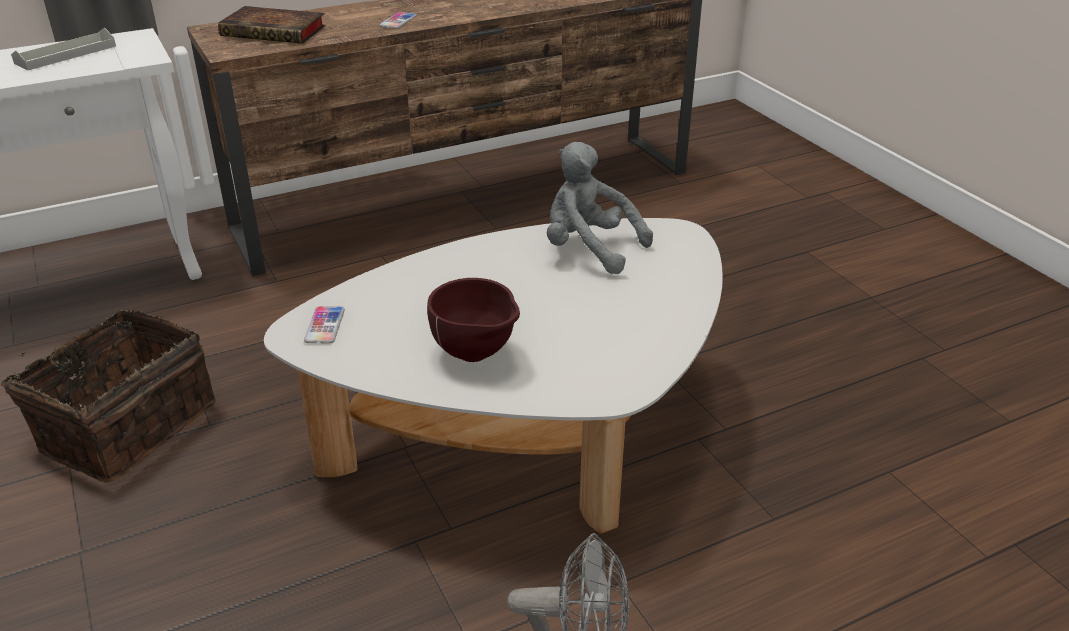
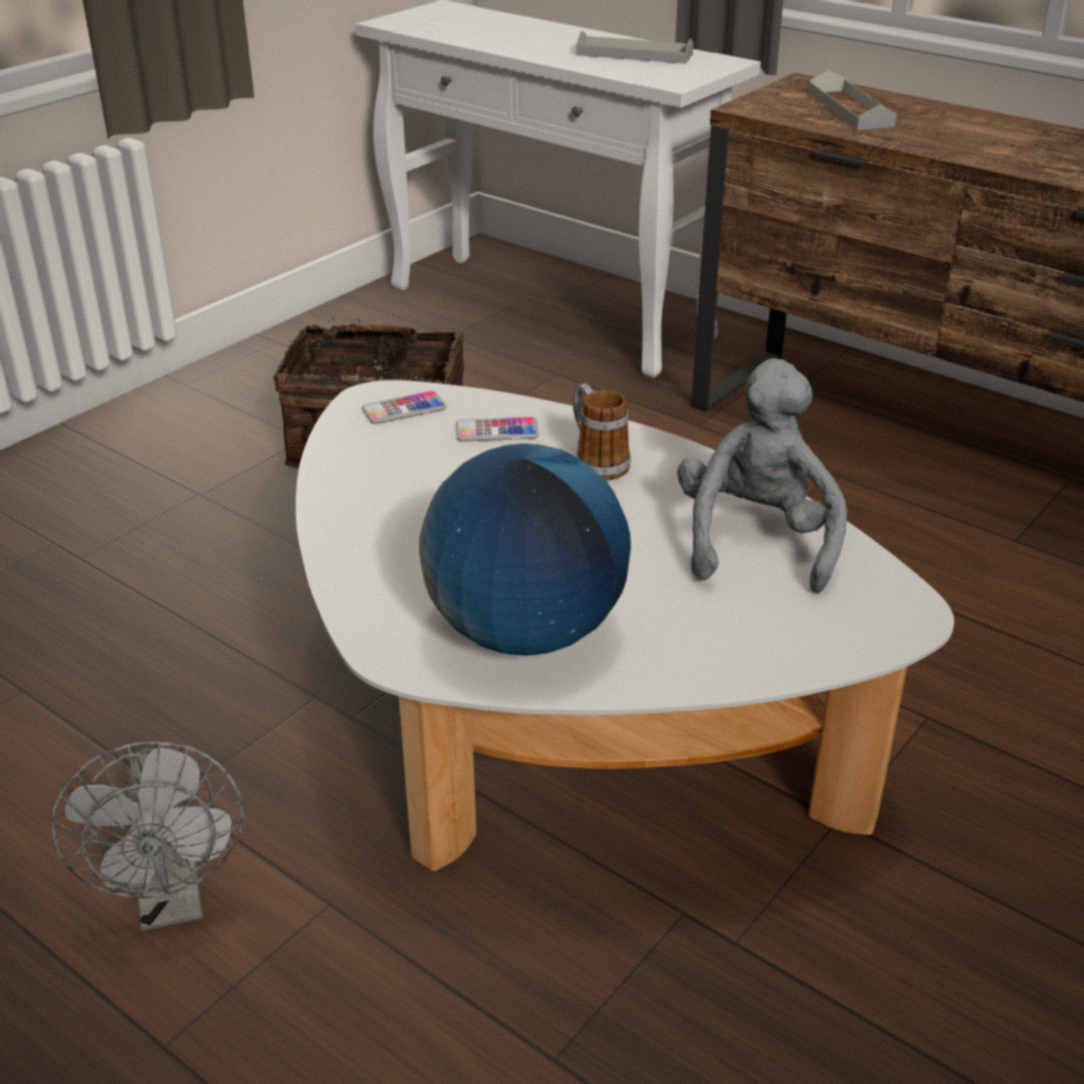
camera: 65 degrees right, 0 degrees up
book [218,6,326,44] -> grey tray [808,70,897,130]
phone [379,12,417,29] -> phone moved to [456,417,539,442]
brown bowl [427,278,520,362] -> none
none -> globe [419,443,631,656]
none -> mug [573,383,631,481]

